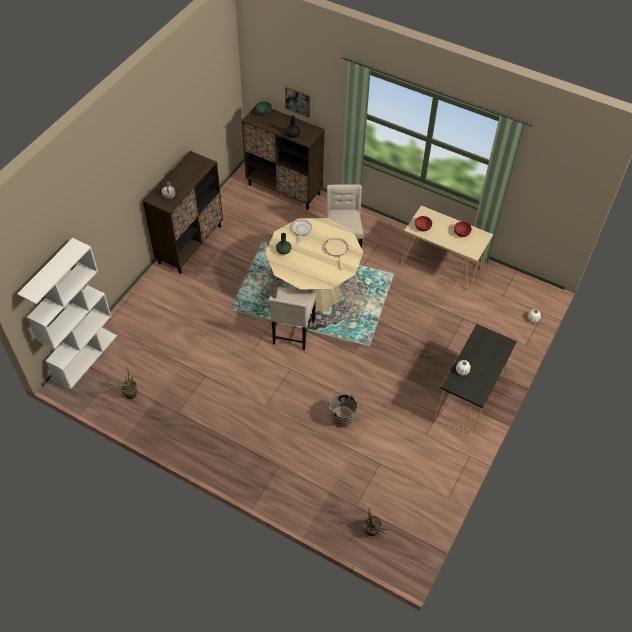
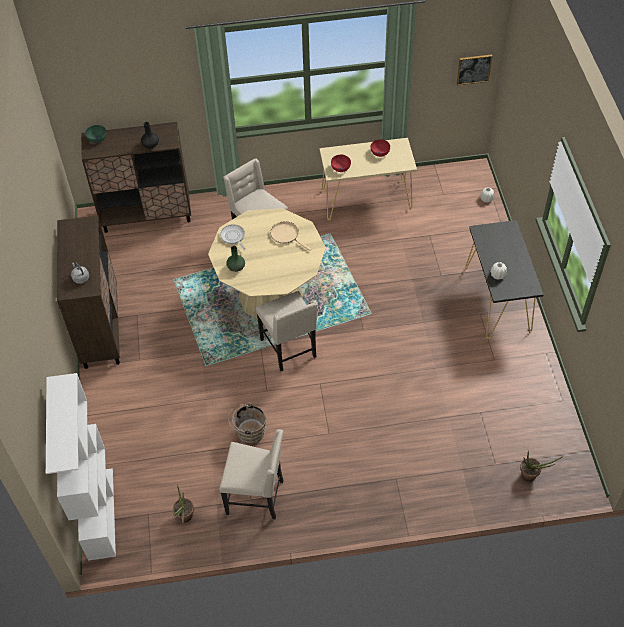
camera: 35 degrees left, 0 degrees up
picture [285,86,310,118] -> picture moved to [457,55,492,85]
brown bucket [327,391,358,428] -> brown bucket moved to [228,403,266,445]
none -> beige chair [219,429,284,520]

